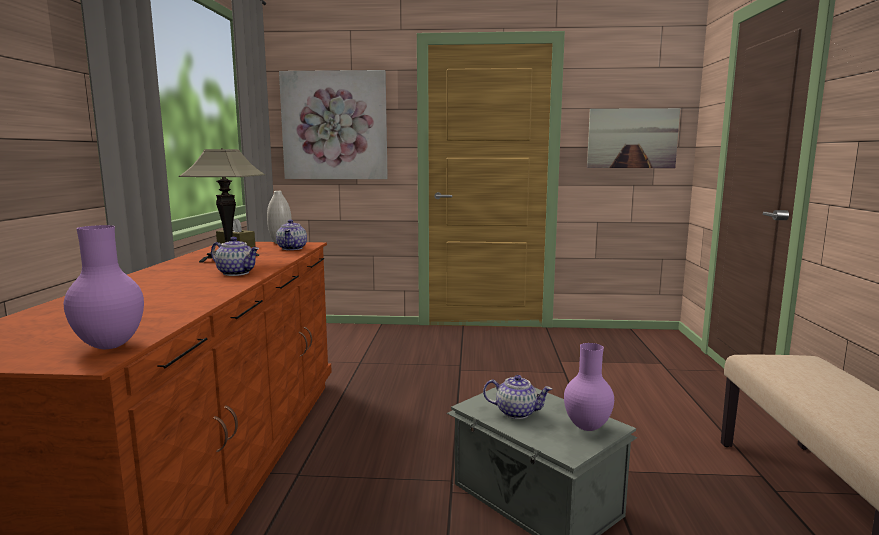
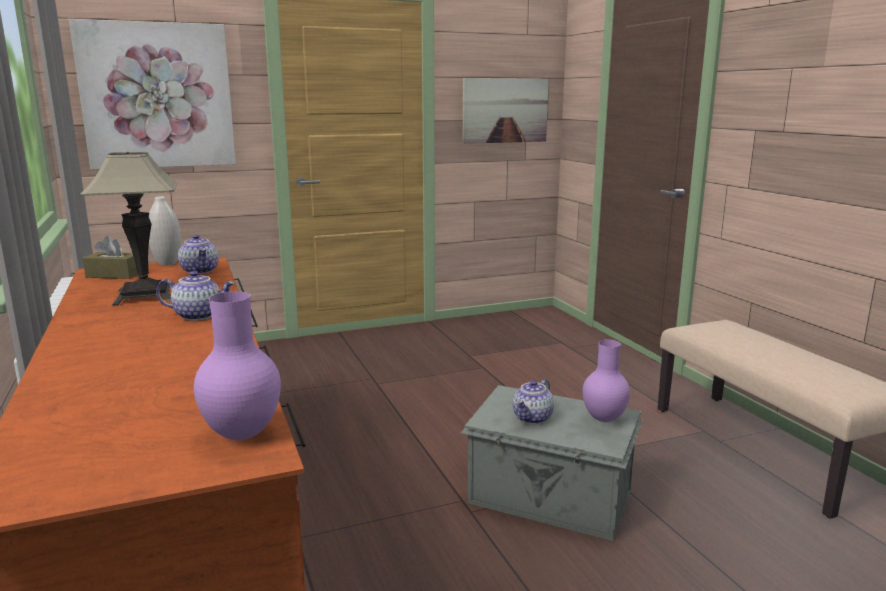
camera: 25 degrees left, 5 degrees up
teapot [483,375,552,419] -> teapot turned 135 degrees clockwise [513,379,554,424]

